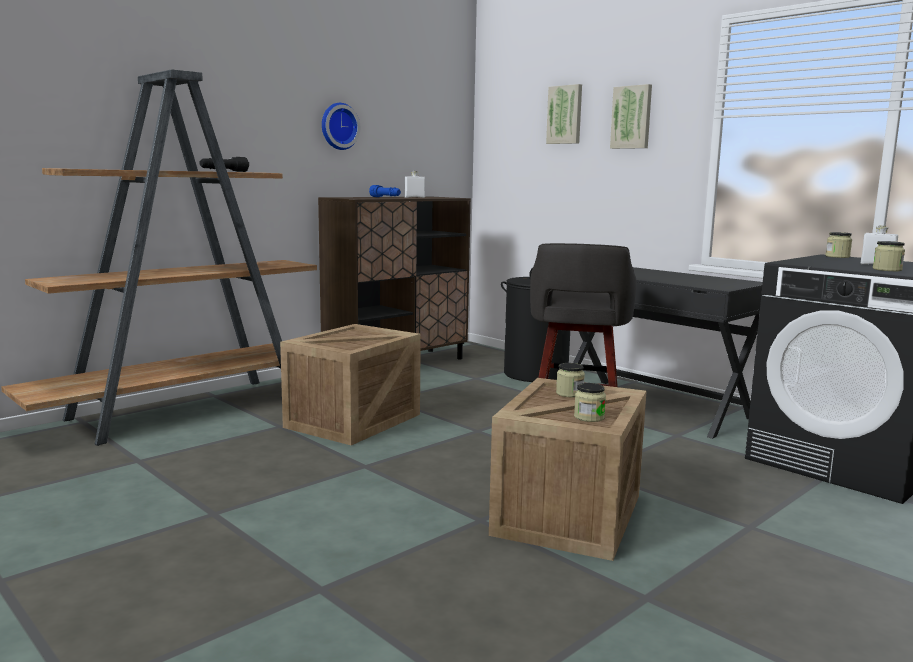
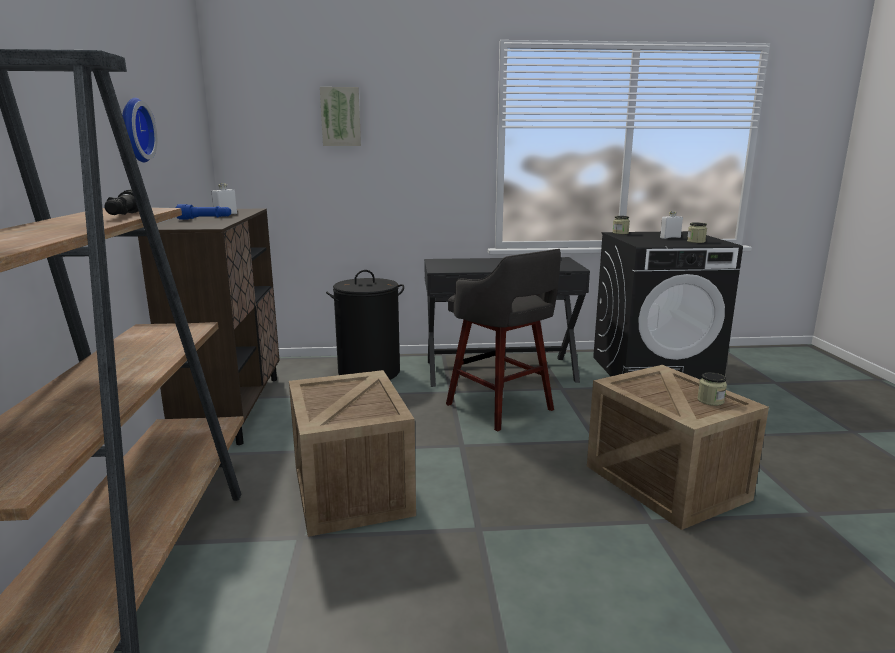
camera: 50 degrees left, 5 degrees up
jar [556,363,585,398] -> none
picture [610,84,652,149] -> none

